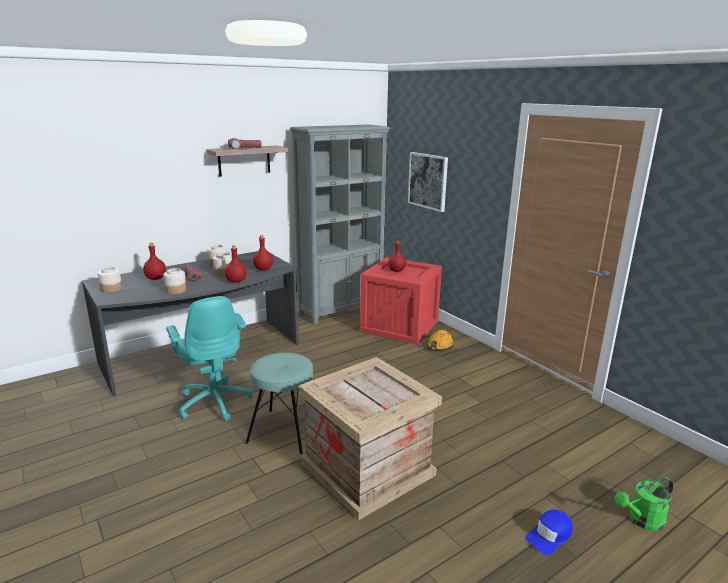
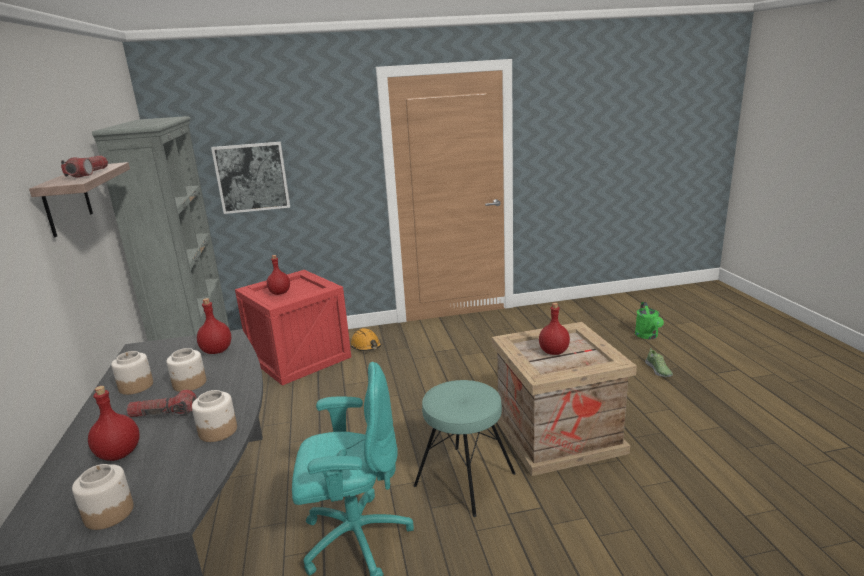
camera: 65 degrees left, 0 degrees up
red bottle [225,245,247,283] -> red bottle moved to [539,303,570,355]
blue cap [525,510,573,555] -> shoe [645,348,673,377]

